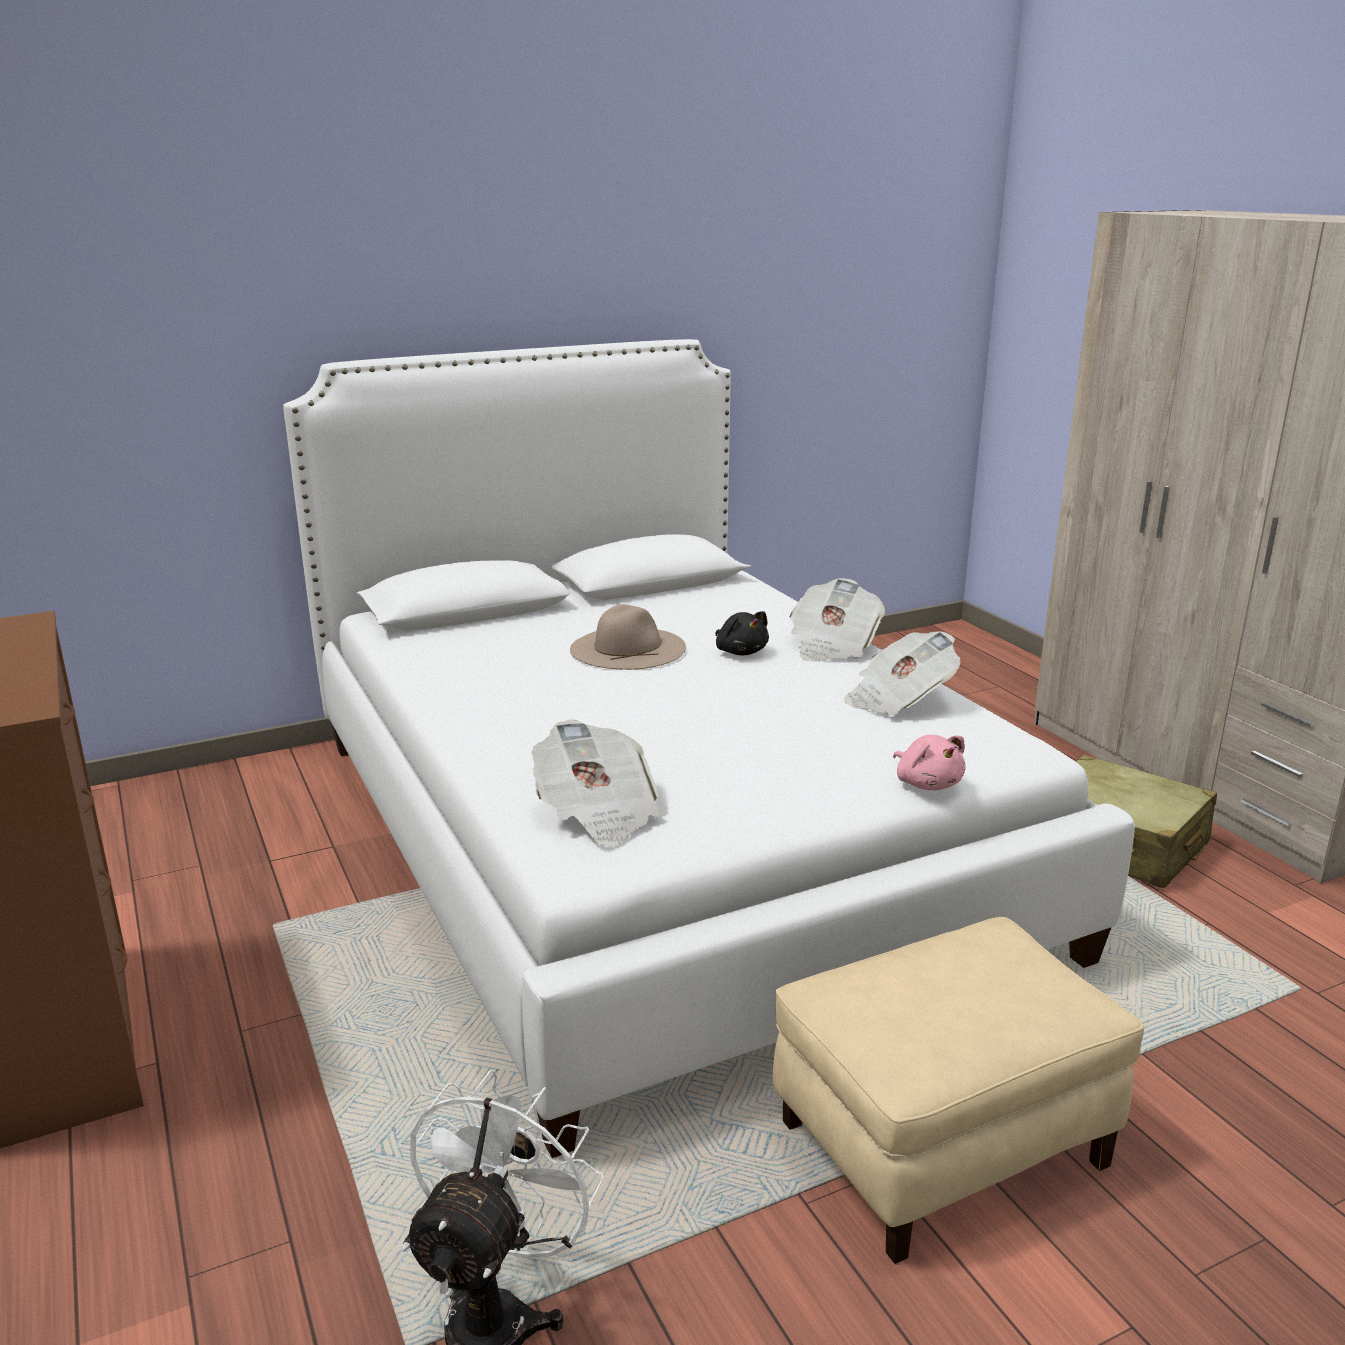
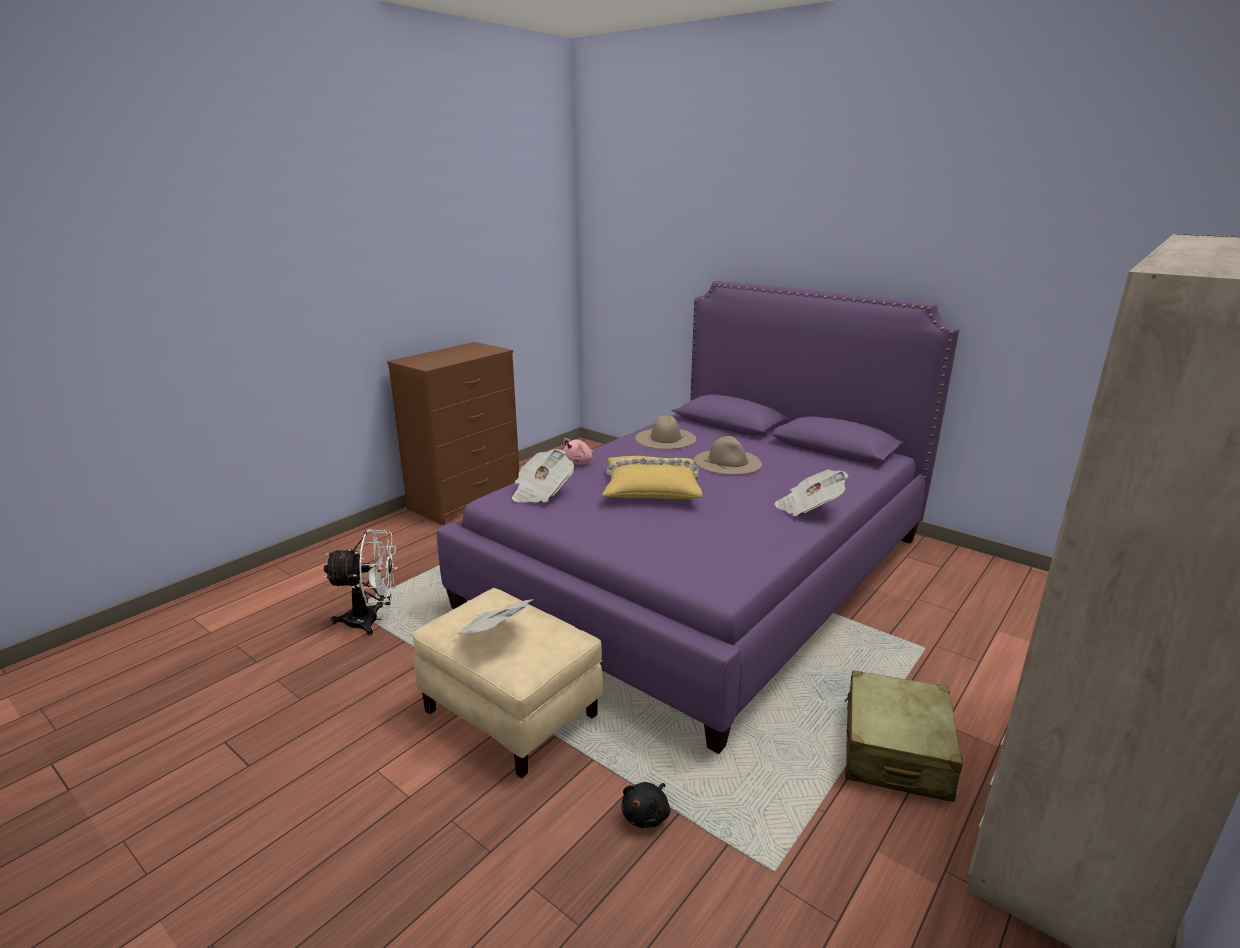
camera: 65 degrees right, 0 degrees up
white bed [283,339,1135,1158] -> purple bed [437,281,959,754]
black plush toy [715,611,769,655] -> black plush toy moved to [621,782,670,828]
newspaper [844,631,961,716] -> newspaper moved to [454,599,534,635]
pink plush toy [893,735,966,790] -> pink plush toy moved to [563,438,594,465]
none -> yellow pillow [602,456,703,499]
none -> beige hat [636,416,696,449]

